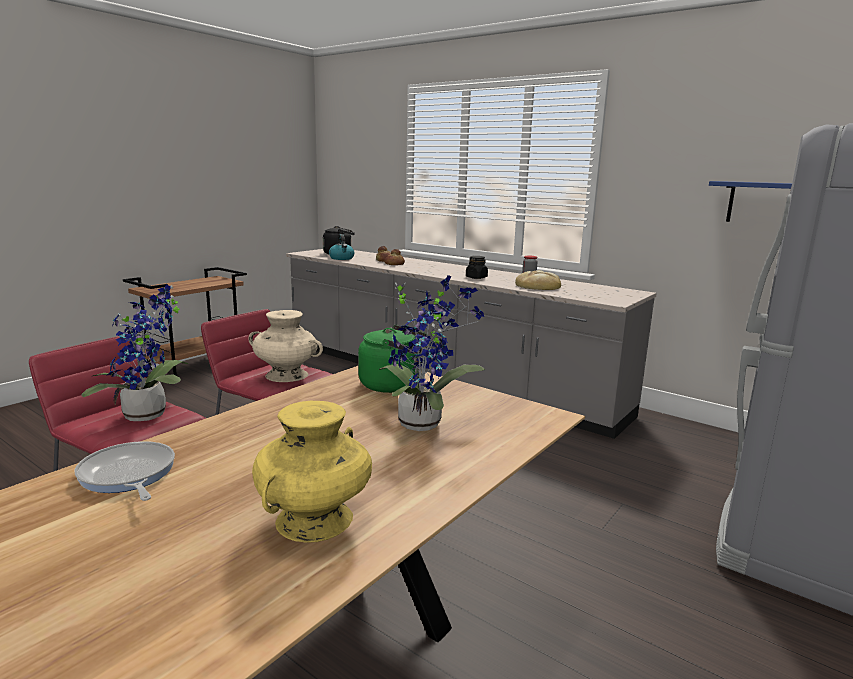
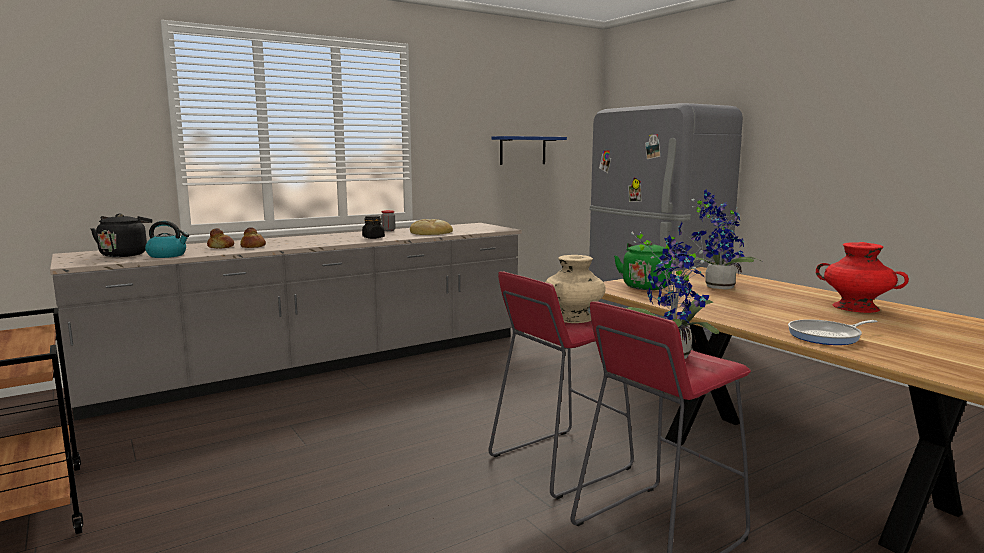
camera: 70 degrees left, 5 degrees down
yellow vase [252,401,372,543] -> red vase [816,242,909,313]

